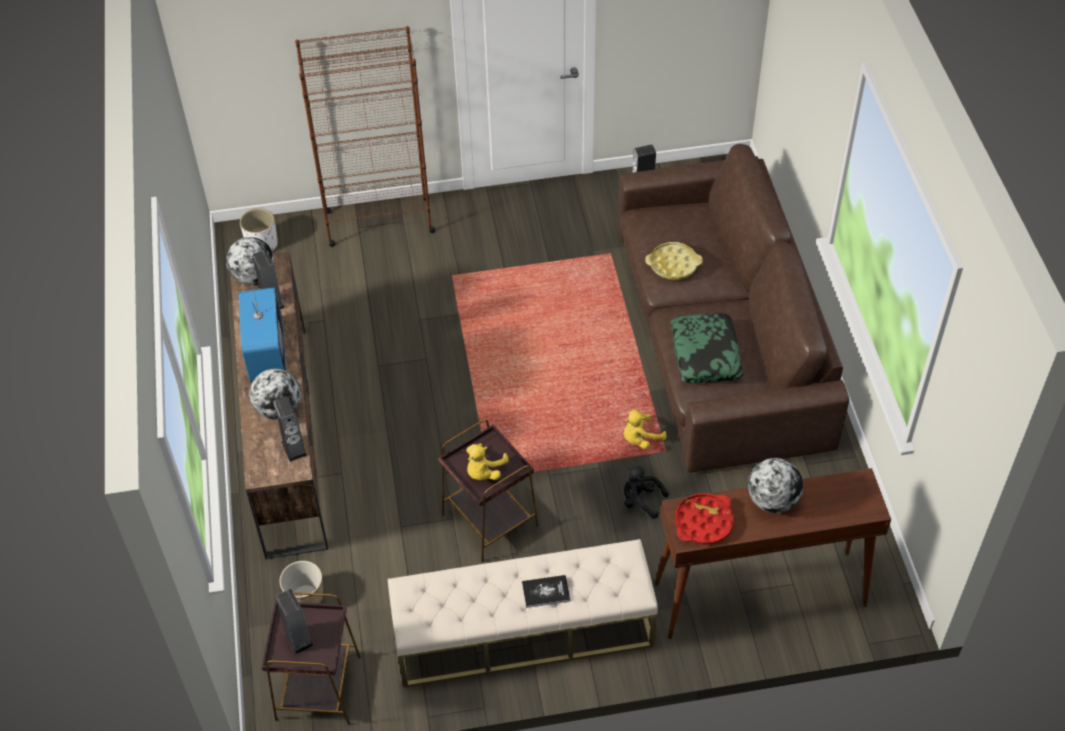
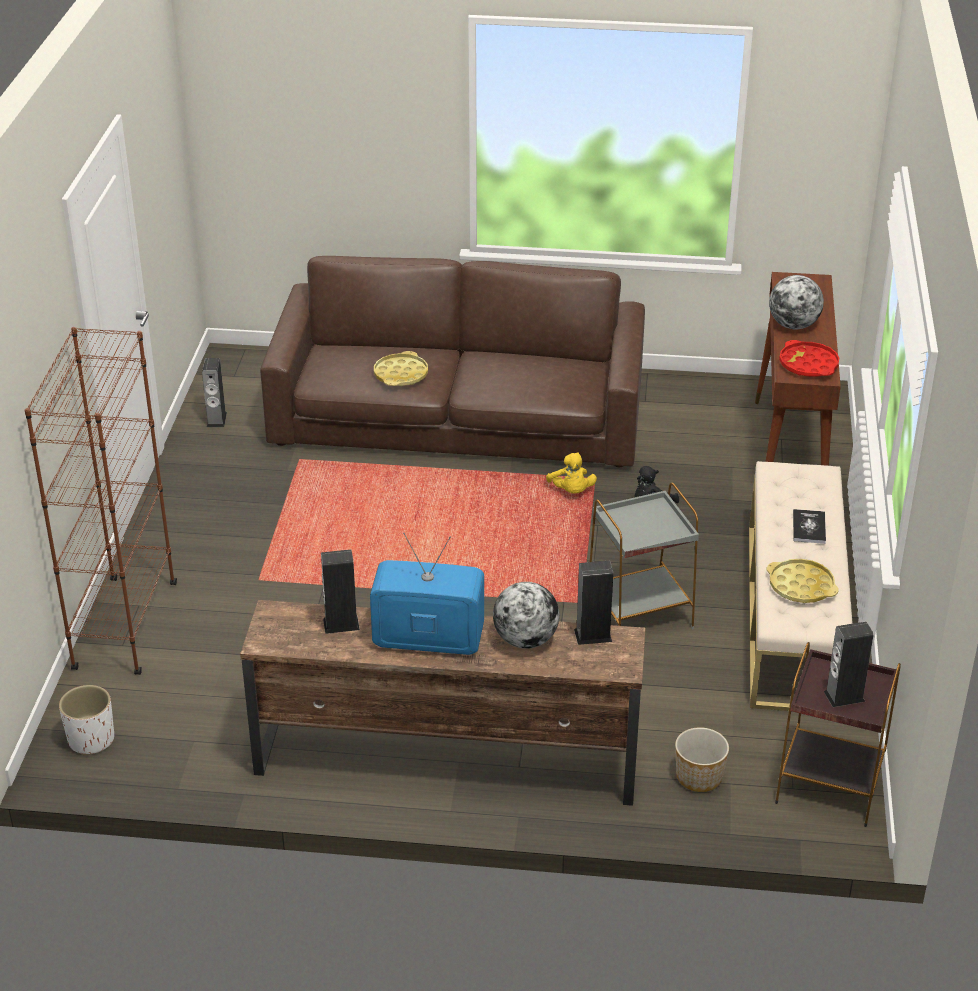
camera: 75 degrees left, 15 degrees down
globe [226,237,274,285] -> none
brown side table [439,419,538,562] -> grey side table [590,483,699,630]
yellow plush toy [466,443,509,480] -> none
pillow [670,313,744,383] -> none
none -> yellow tray [767,559,839,603]

